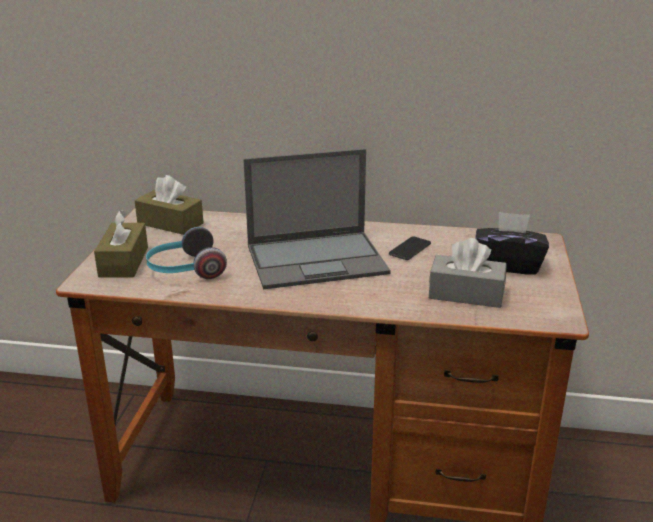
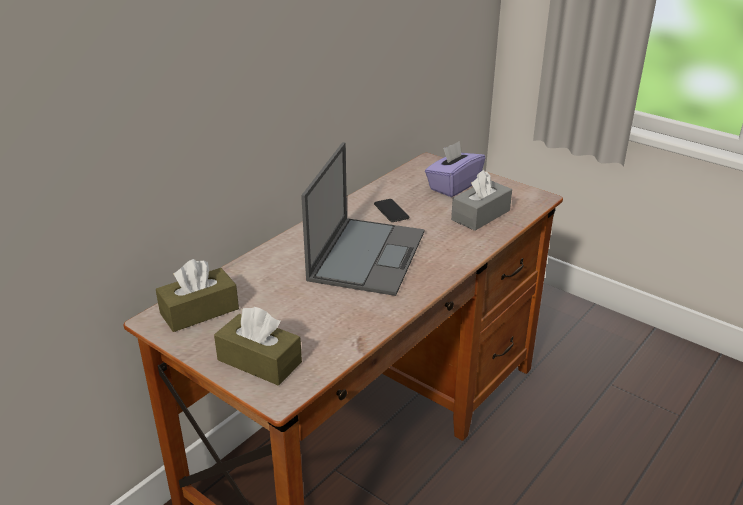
camera: 60 degrees left, 5 degrees up
headphones [146,227,227,279] -> none
black tissue box [475,212,549,275] -> purple tissue box [425,141,485,197]

